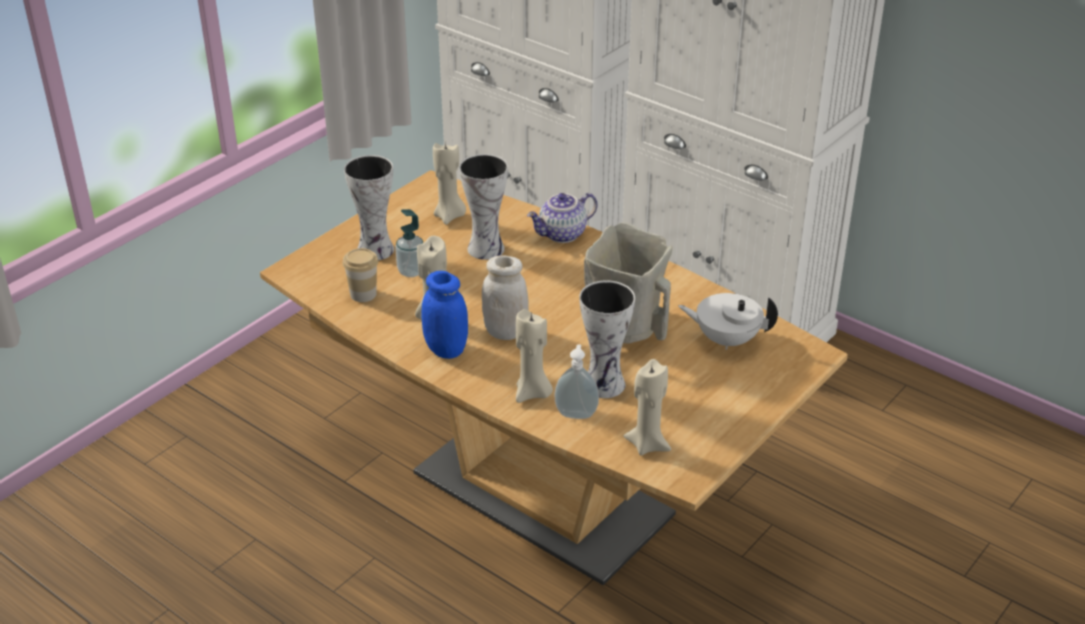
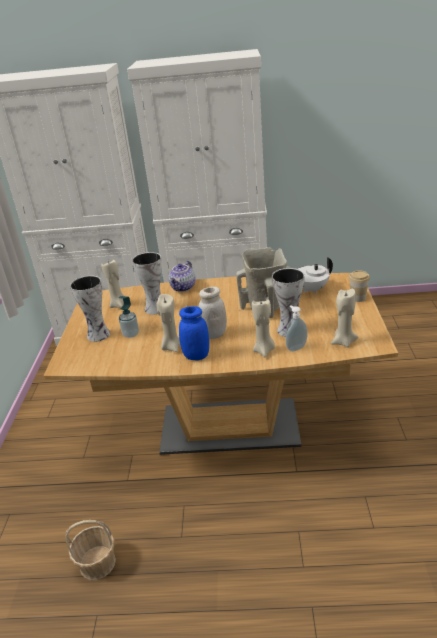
camera: 35 degrees left, 5 degrees down
cup [342,248,378,302] -> cup moved to [349,270,370,302]
none -> basket [66,520,116,580]

